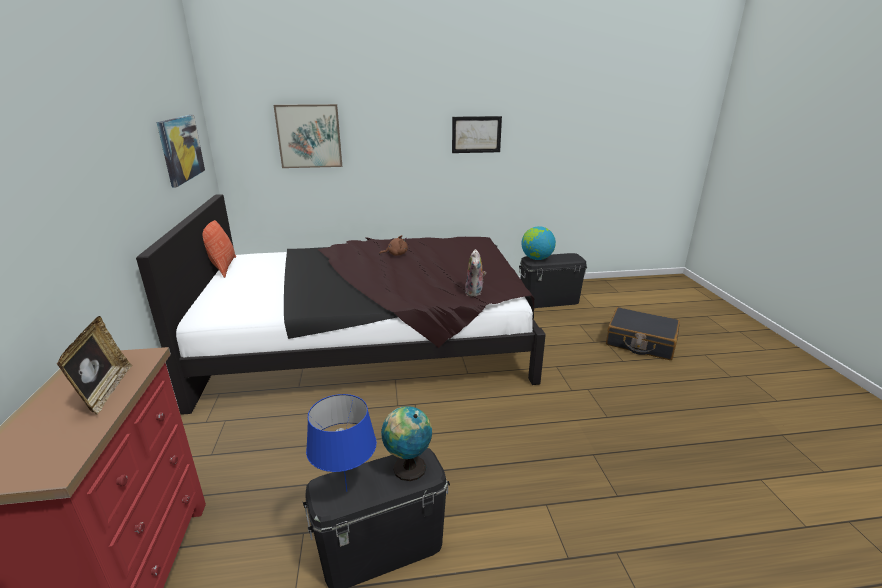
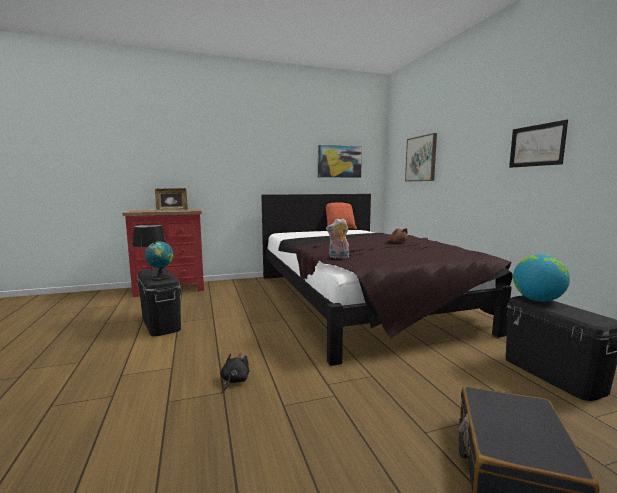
camera: 80 degrees right, 15 degrees down
blue table lamp [306,394,377,492] -> black table lamp [133,224,166,268]
none -> black plush toy [220,353,250,392]

